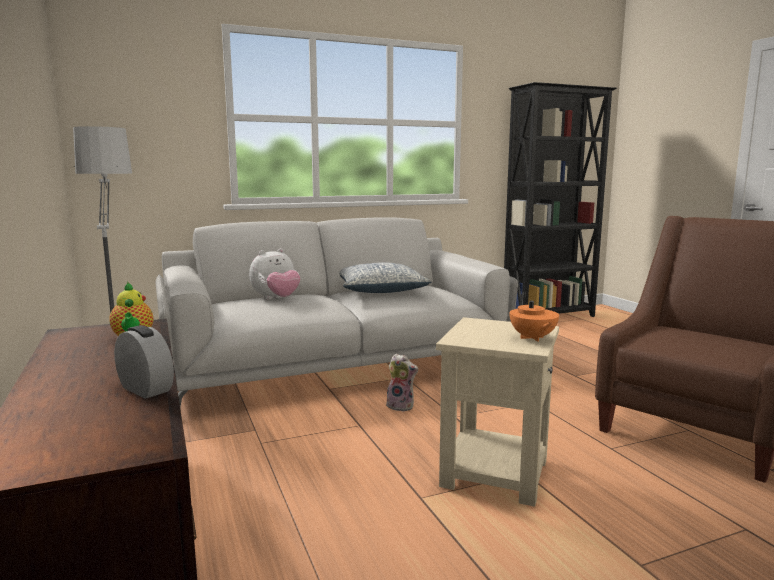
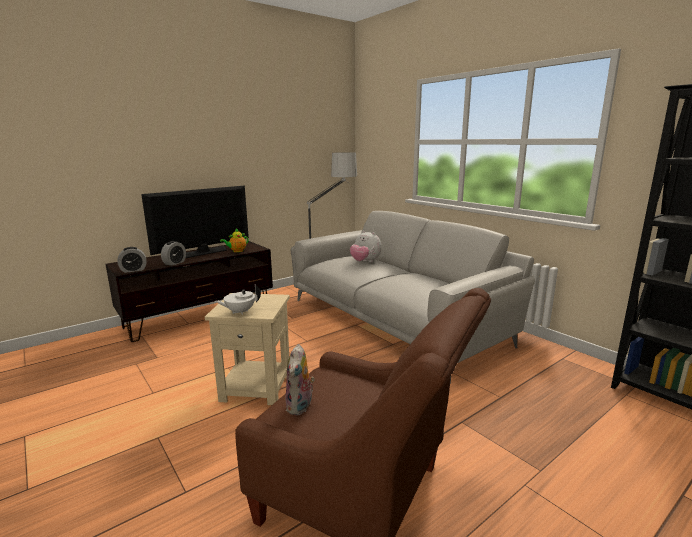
camera: 75 degrees right, 5 degrees up
pillow [339,262,432,293] -> none
plush toy [386,353,418,412] -> plush toy moved to [286,344,315,415]
orange teapot [509,291,559,342] -> white teapot [215,285,261,315]
none -> alarm clock [117,247,146,273]
none -> television [141,186,249,258]

